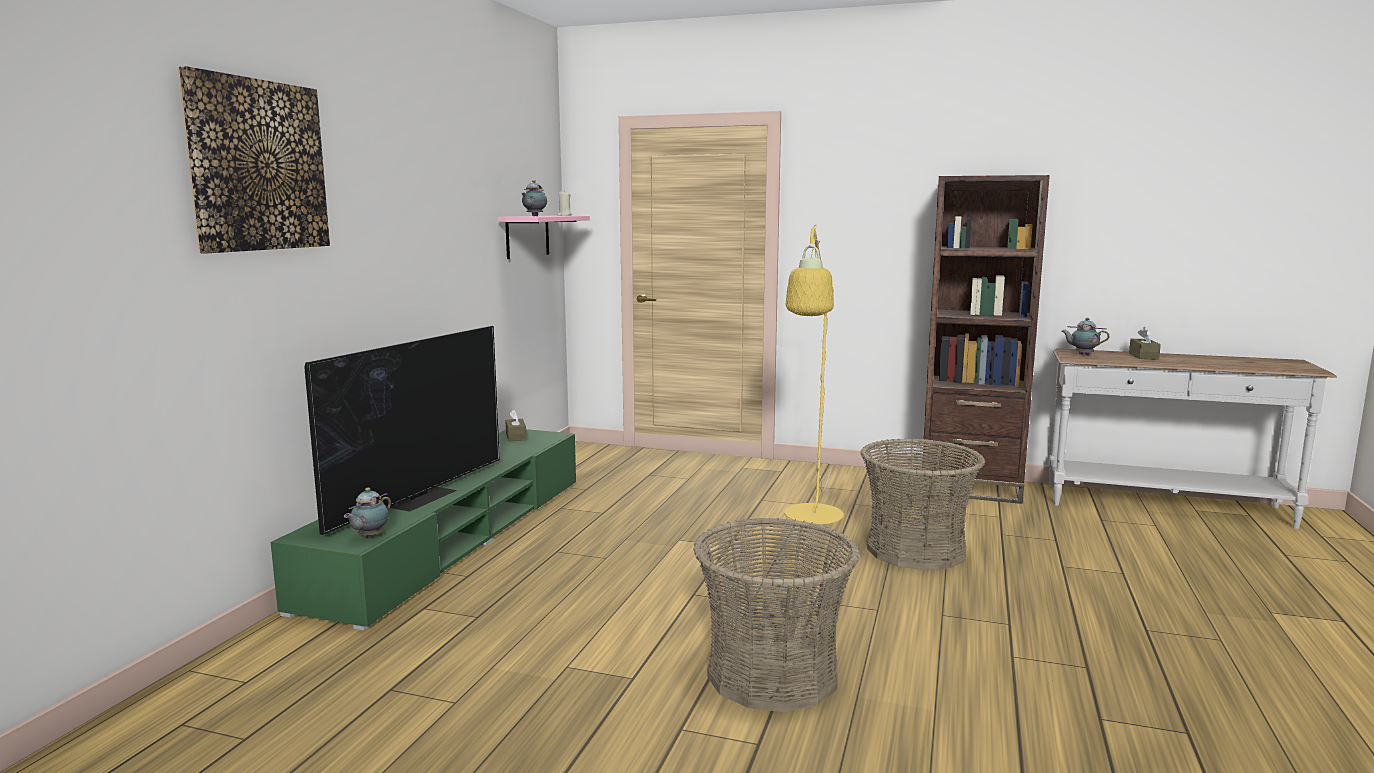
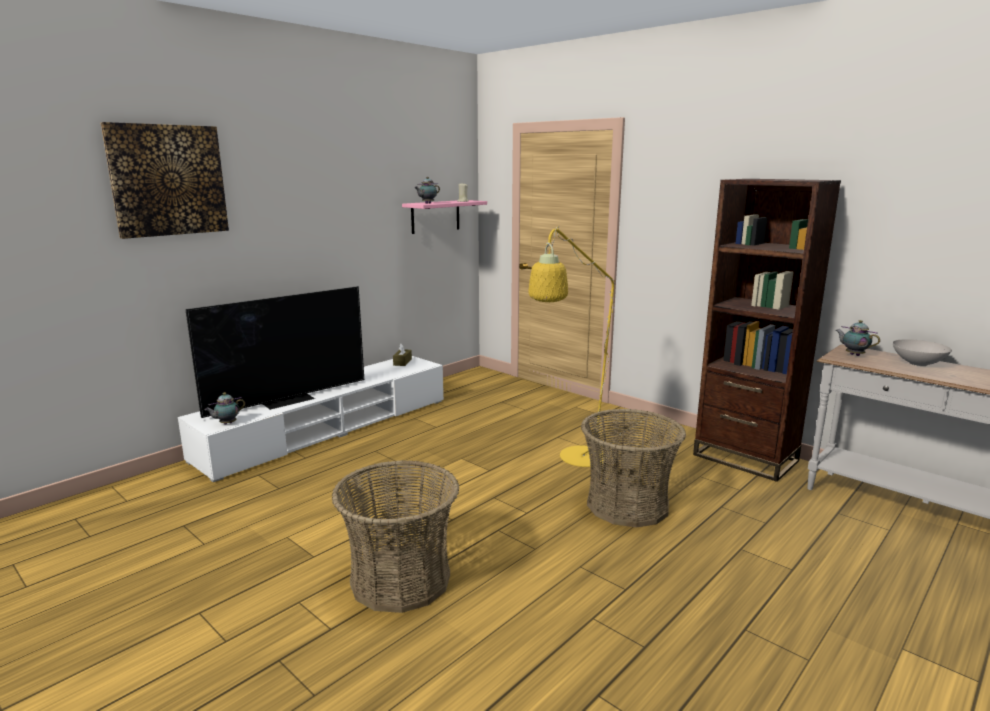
camera: 25 degrees right, 5 degrees up
green tv stand [271,429,576,631] -> white tv stand [178,356,444,482]
brown tissue box [1129,327,1161,360] -> white bowl [893,339,952,366]

